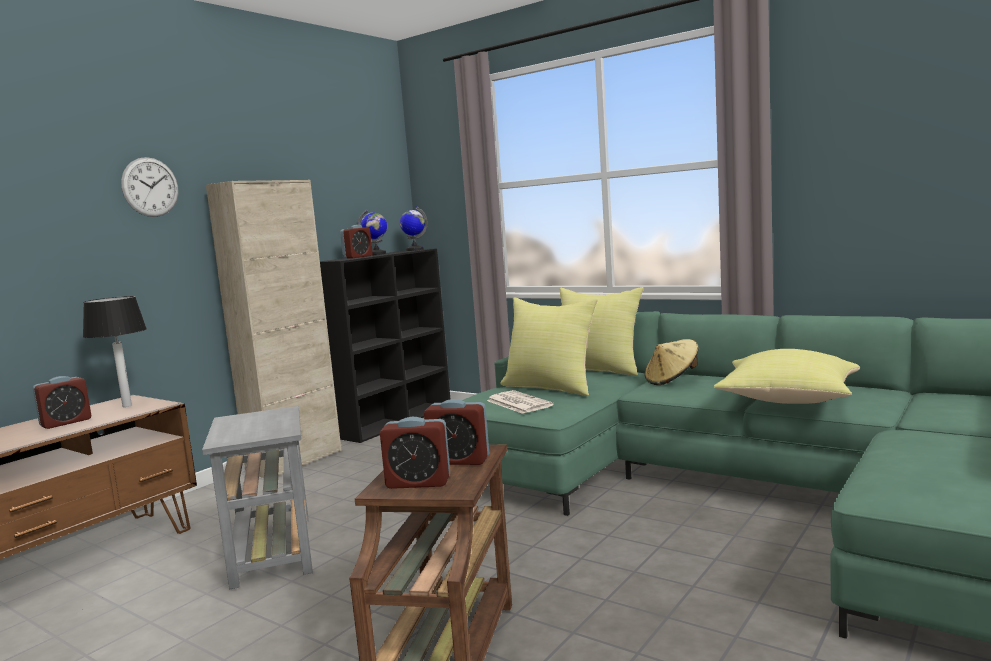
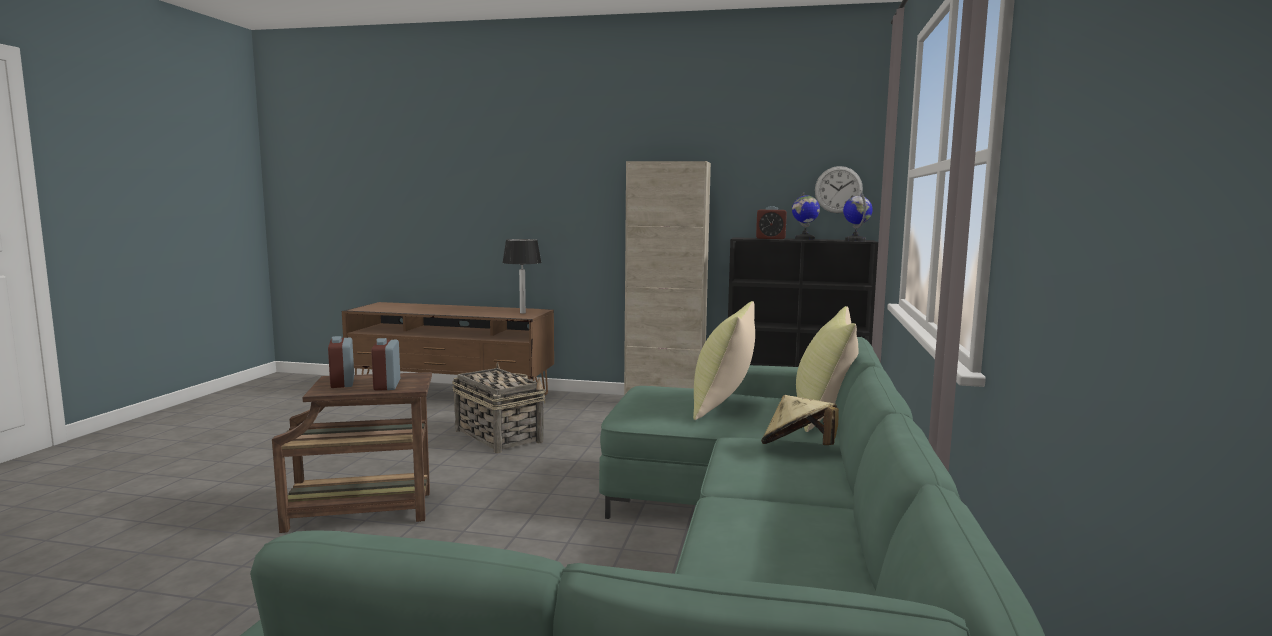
camera: 65 degrees right, 0 degrees up
alarm clock [33,376,92,429] -> none
wall clock [121,157,178,217] -> wall clock moved to [815,166,863,213]
grey side table [202,406,313,590] -> basket [452,362,546,453]
newspaper [487,390,553,414] -> none
yellow pillow [713,349,860,404] -> none

